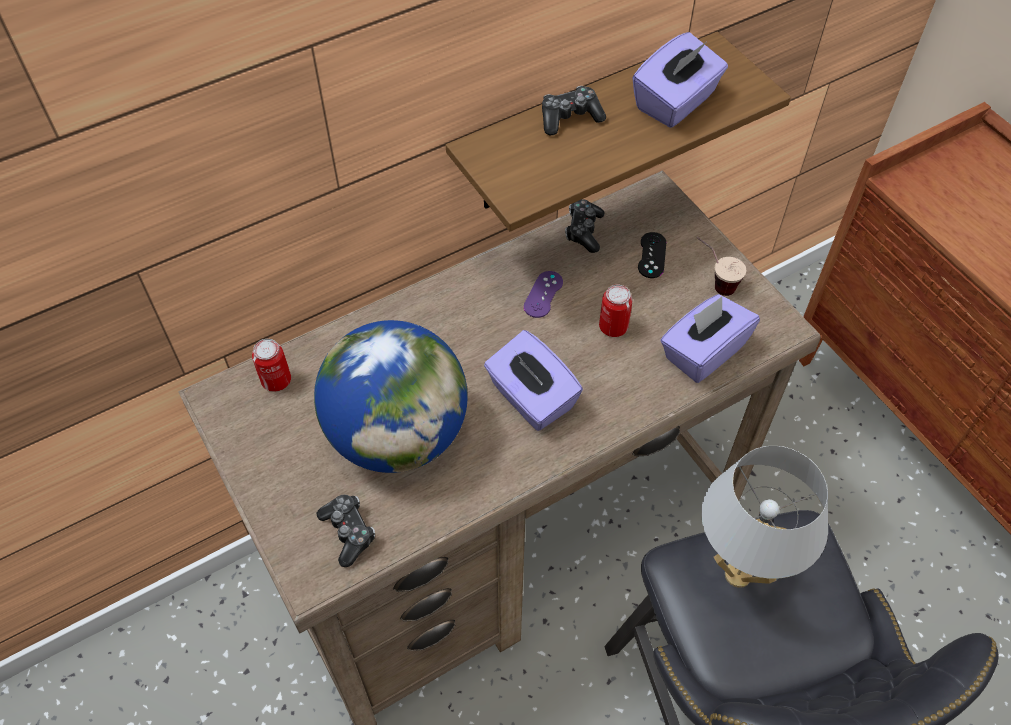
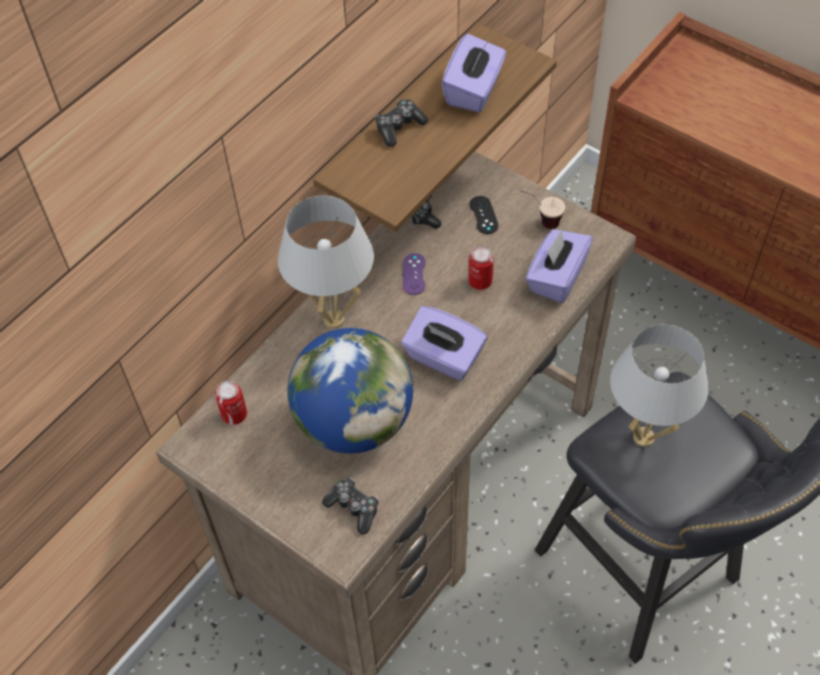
camera: 20 degrees left, 0 degrees up
none -> white table lamp [278,196,374,329]

